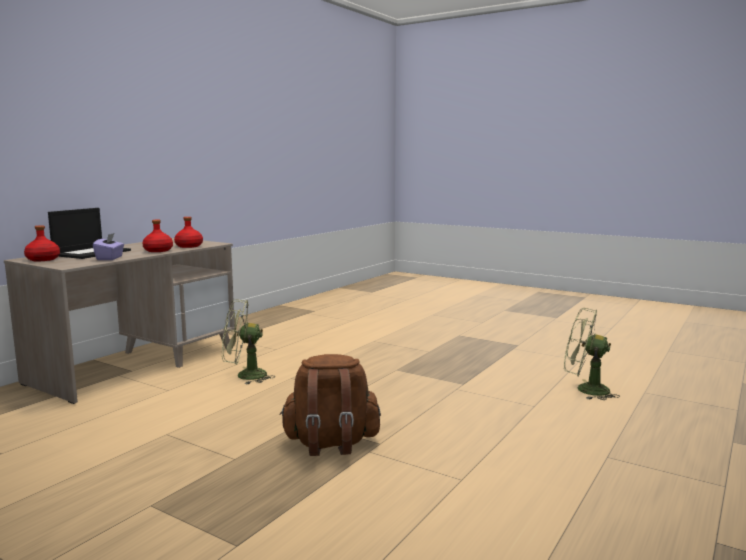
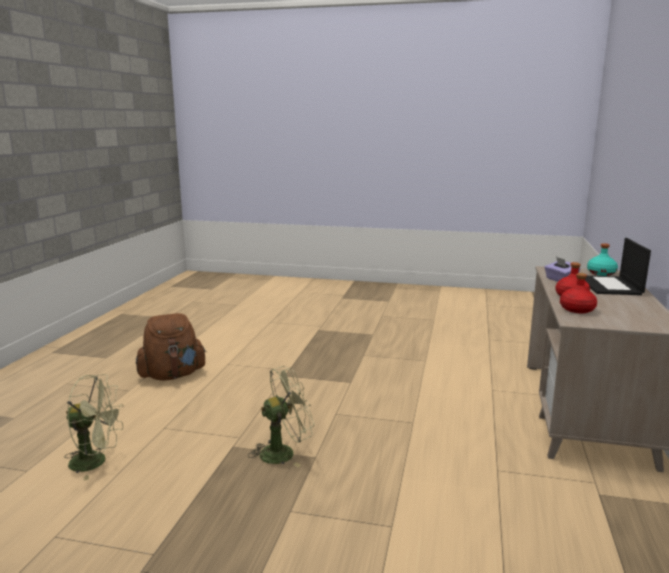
camera: 160 degrees right, 5 degrees up
red bottle [24,225,60,261] -> turquoise bottle [587,243,618,276]
green fan [222,299,274,385] -> green fan moved to [248,366,314,467]
brown backpack [280,354,381,456] -> brown backpack moved to [136,313,206,380]

